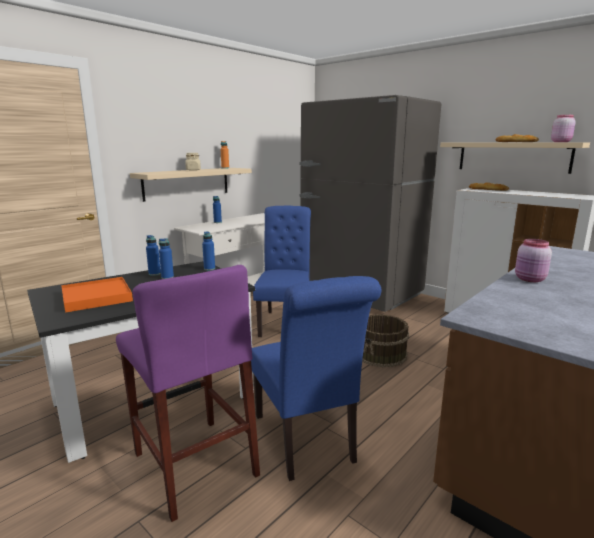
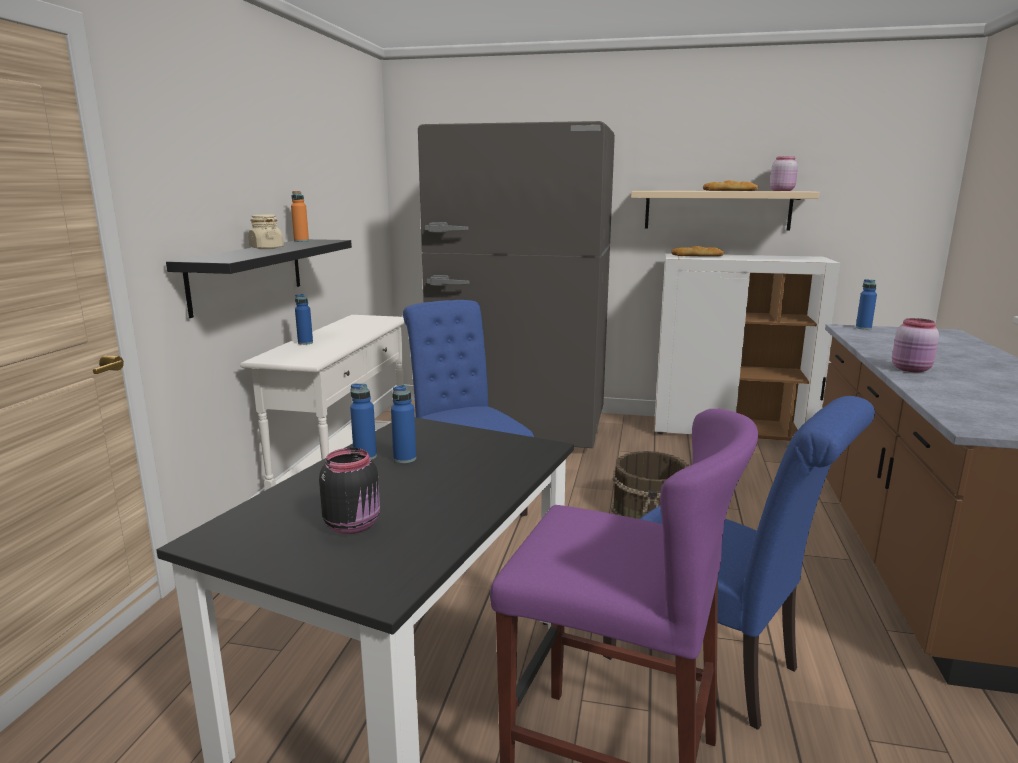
camera: 30 degrees left, 0 degrees up
orange tray [61,277,133,313] -> black jar [319,448,380,534]
beige shelf [130,168,252,202] -> black shelf [166,239,352,318]
blue bottle [202,231,215,271] -> blue bottle moved to [856,279,877,330]

